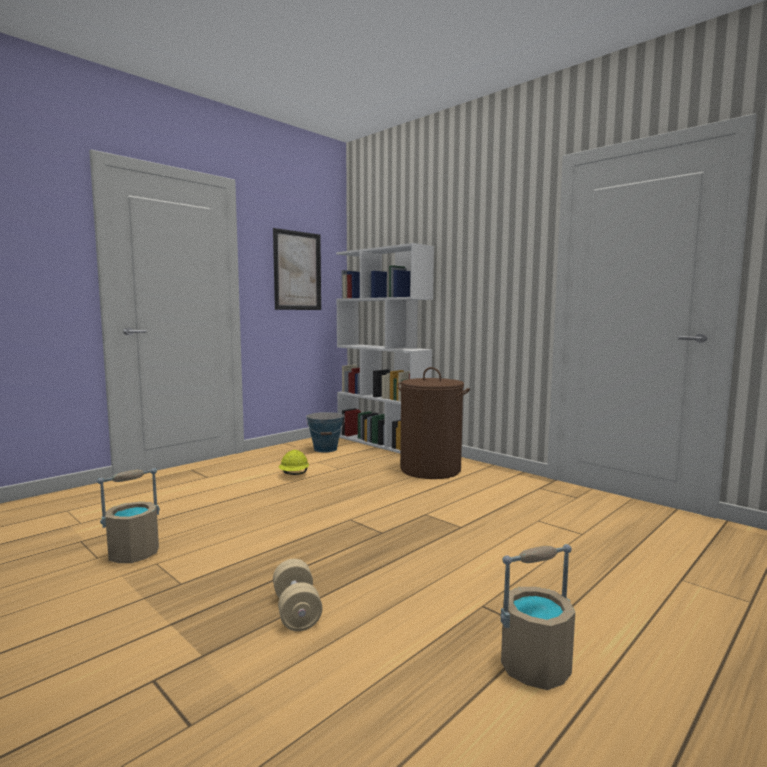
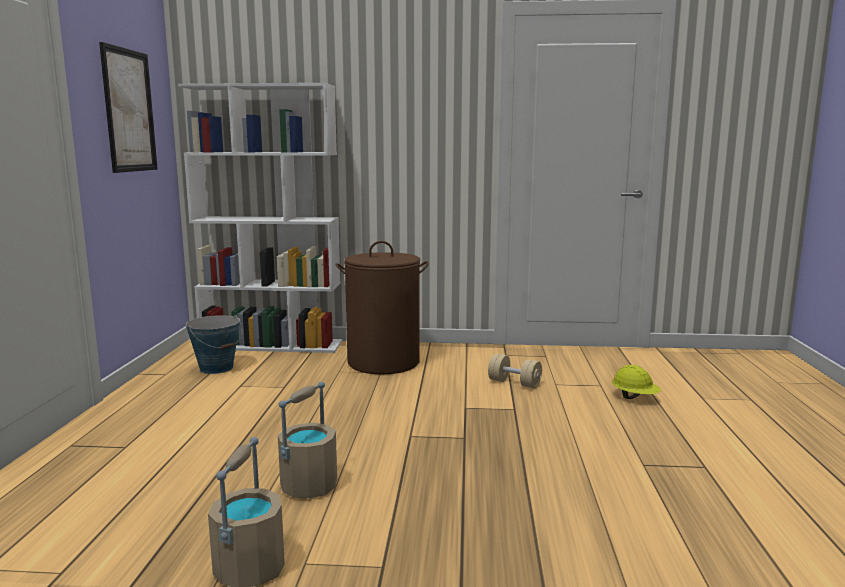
camera: 40 degrees left, 5 degrees up
beige dumbbell [273,559,322,631] -> beige dumbbell moved to [488,354,542,389]
yellow hard hat [279,450,309,475] -> yellow hard hat moved to [612,365,661,399]
beige bucket [500,544,575,690] -> beige bucket moved to [278,381,337,498]

